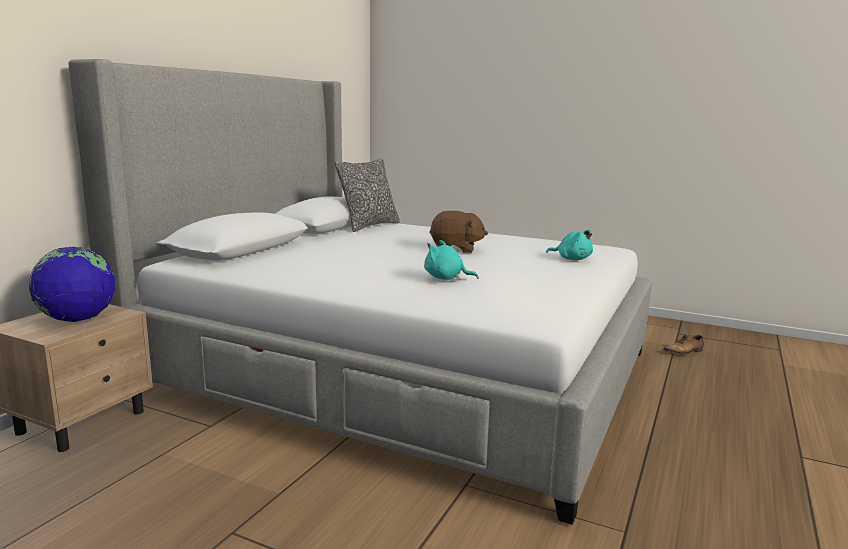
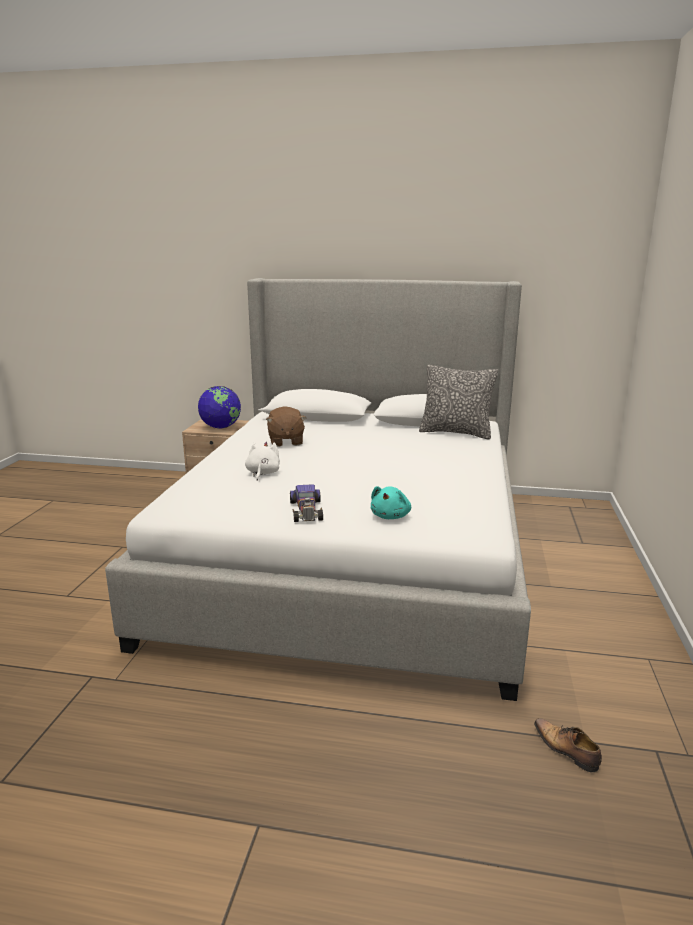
camera: 75 degrees right, 5 degrees up
turquoise plush toy [424,240,479,280] -> white plush toy [245,442,280,481]
brown plush toy [429,211,488,253] -> brown plush toy moved to [266,406,306,447]
none -> toy car [290,484,323,522]

